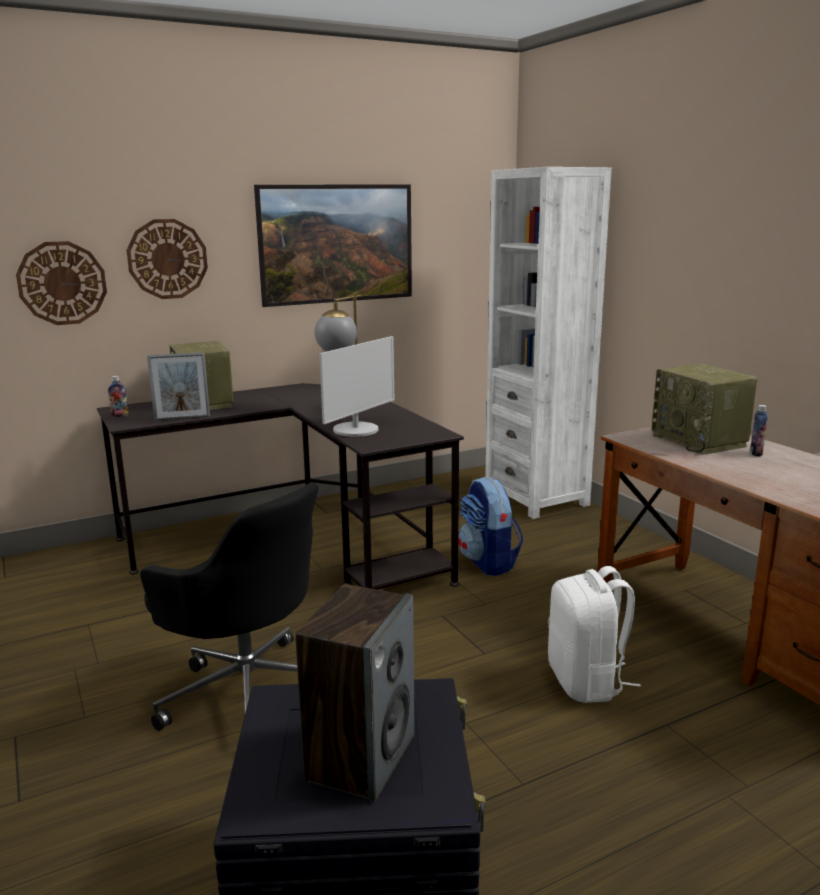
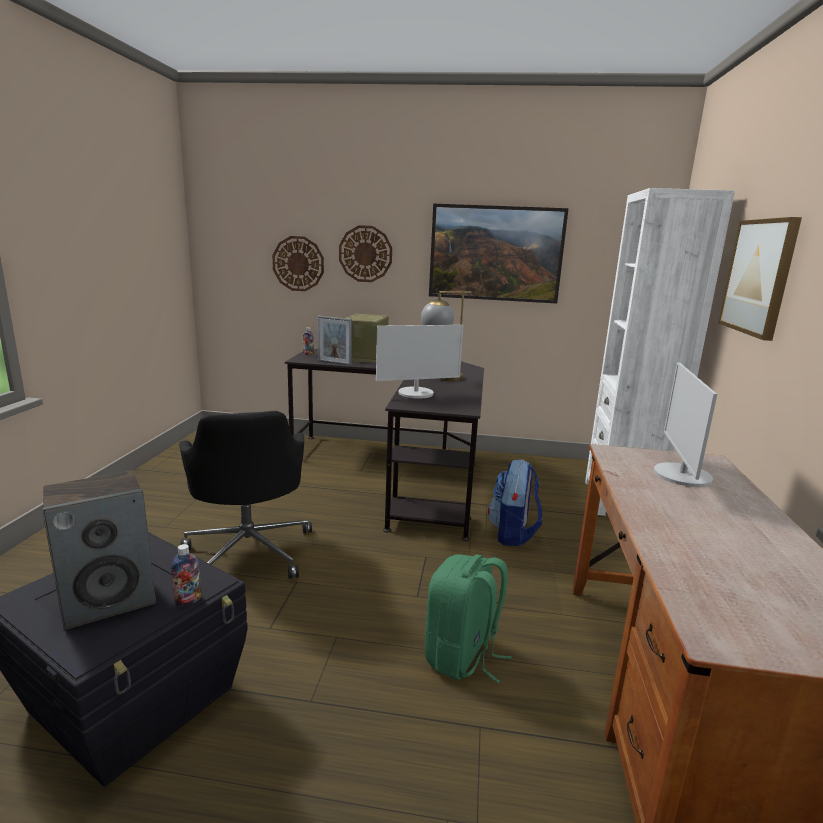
camera: 35 degrees right, 0 degrees up
white backpack [548,566,641,703] -> green backpack [425,554,512,683]
radio [652,364,757,455] -> monitor [654,362,717,487]
bottle [750,405,768,456] -> bottle moved to [171,544,201,606]
none -> picture [718,217,802,341]

